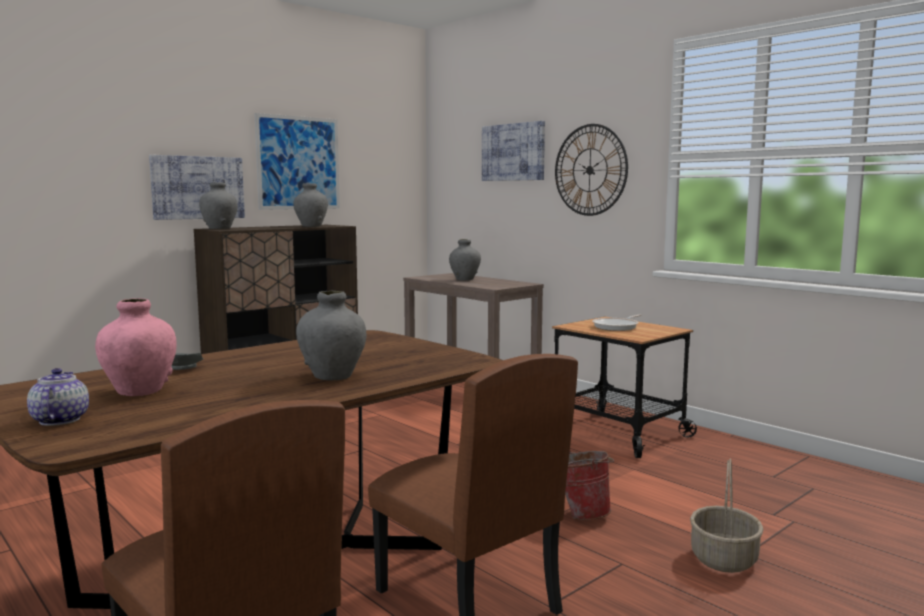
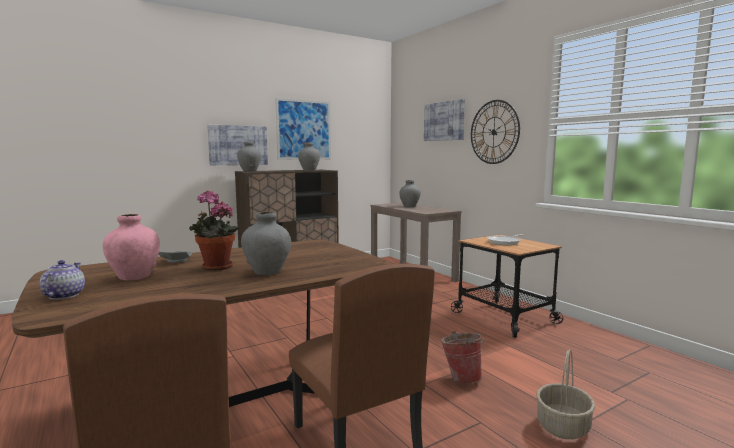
camera: 10 degrees right, 0 degrees up
none -> potted plant [189,190,240,271]

